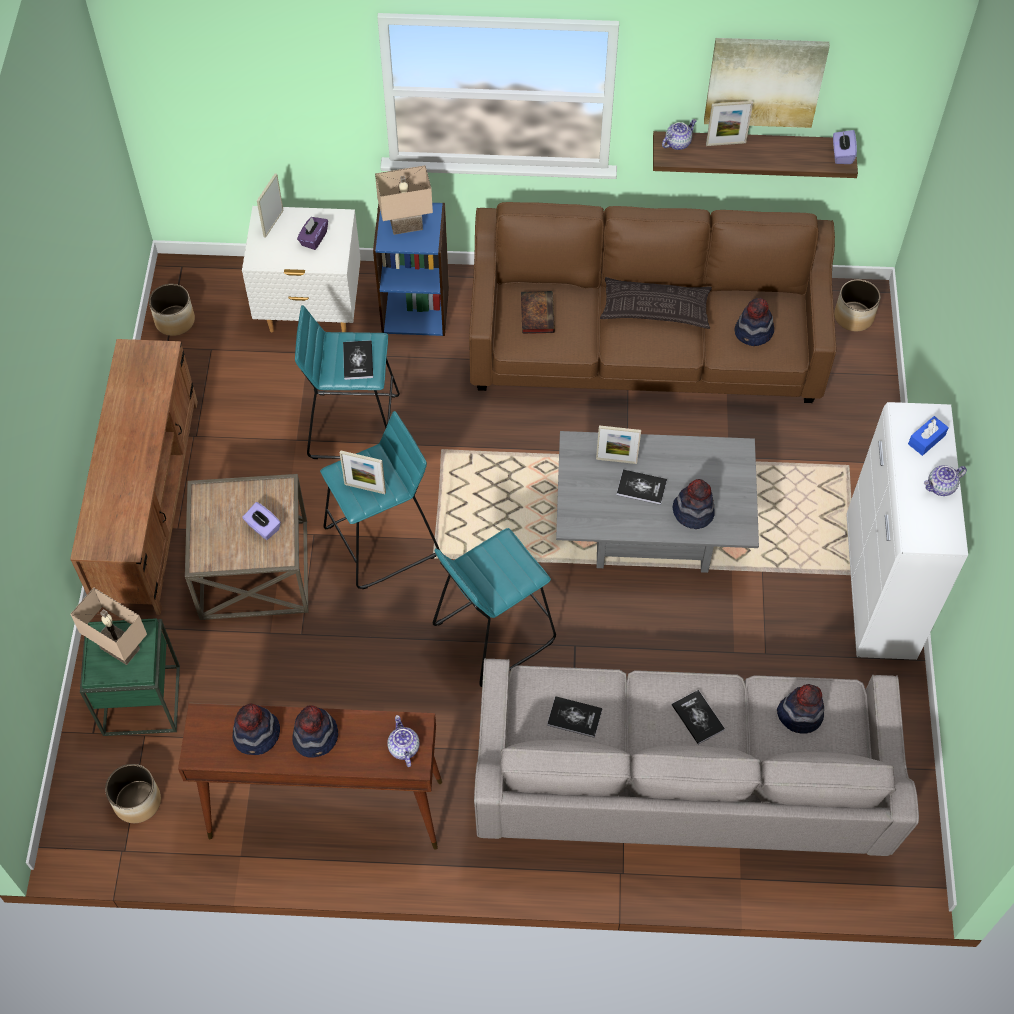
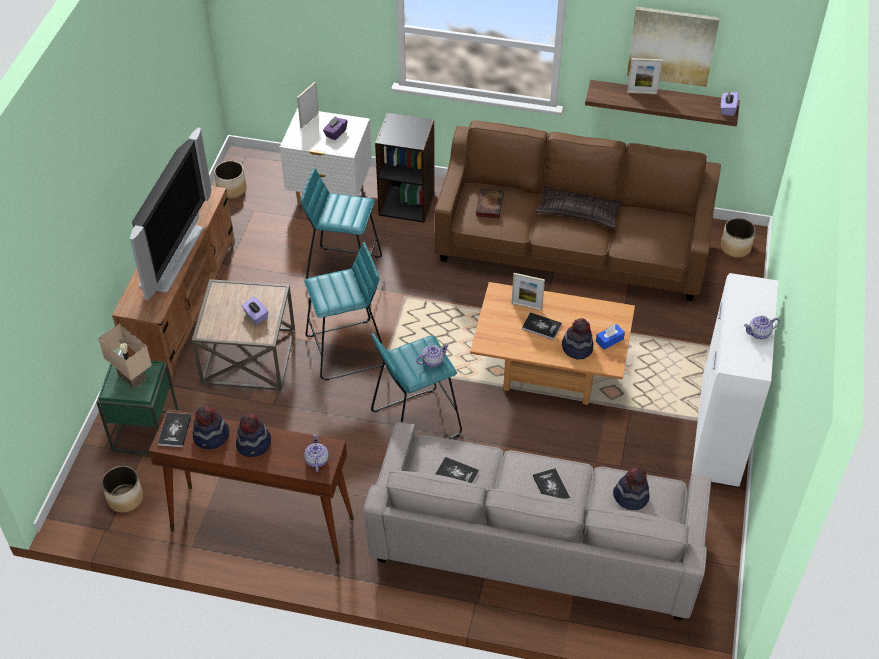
camera: 10 degrees right, 10 degrees down
picture frame [339,450,386,494] -> none
book [343,340,373,380] -> book moved to [158,412,192,447]
blue bookcase [373,203,449,336] -> black bookcase [375,112,435,223]
beige table lamp [375,165,433,235] -> none
grey coffee table [556,431,759,573] -> brown coffee table [470,282,635,405]
teapot [662,119,697,150] -> teapot moved to [416,344,449,367]
hat [734,298,774,346] -> none
blue tissue box [908,416,949,456] -> blue tissue box moved to [596,324,625,350]
none -> television [130,128,212,300]

